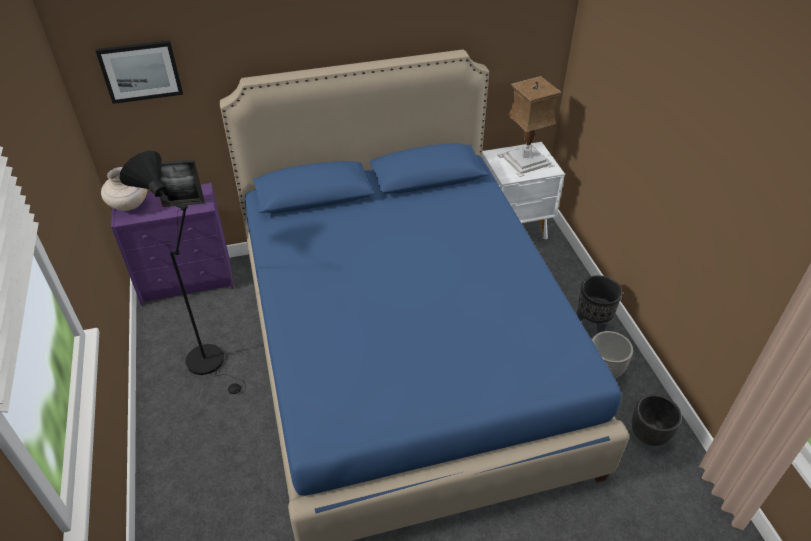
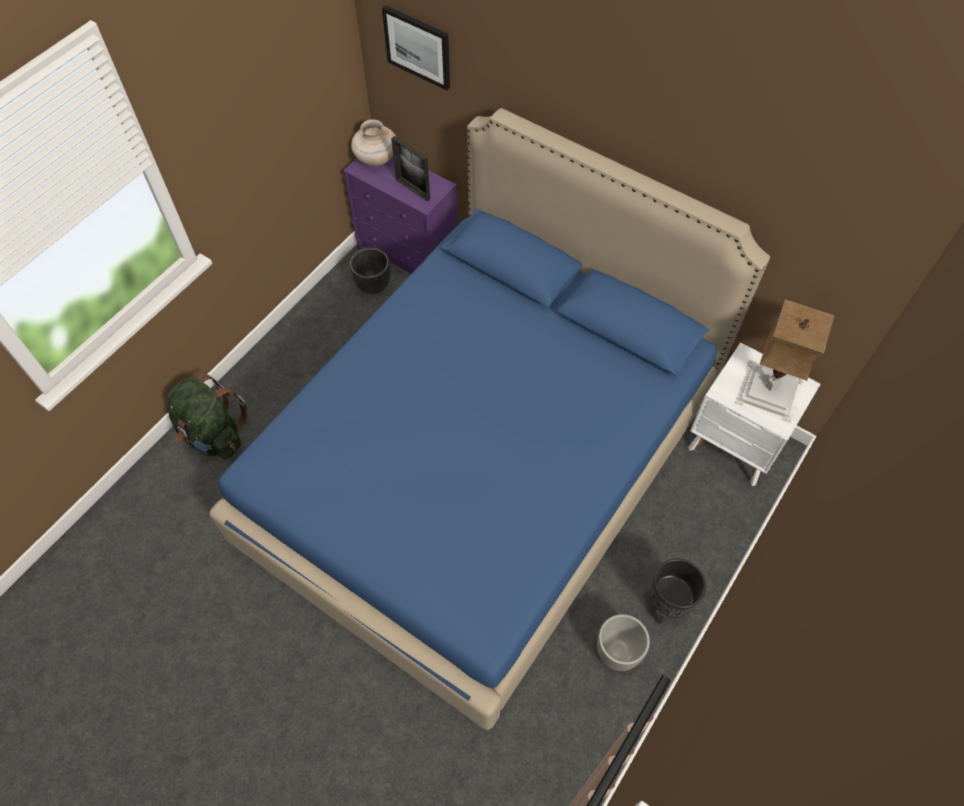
camera: 50 degrees right, 15 degrees up
black floor lamp [119,151,246,394] -> none
black planter [632,394,682,446] -> black planter moved to [350,248,391,294]
none -> green backpack [167,375,247,459]

